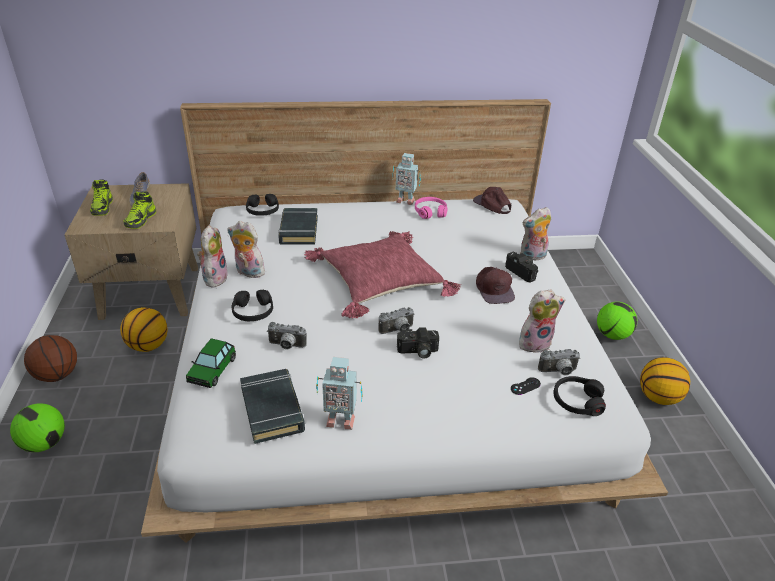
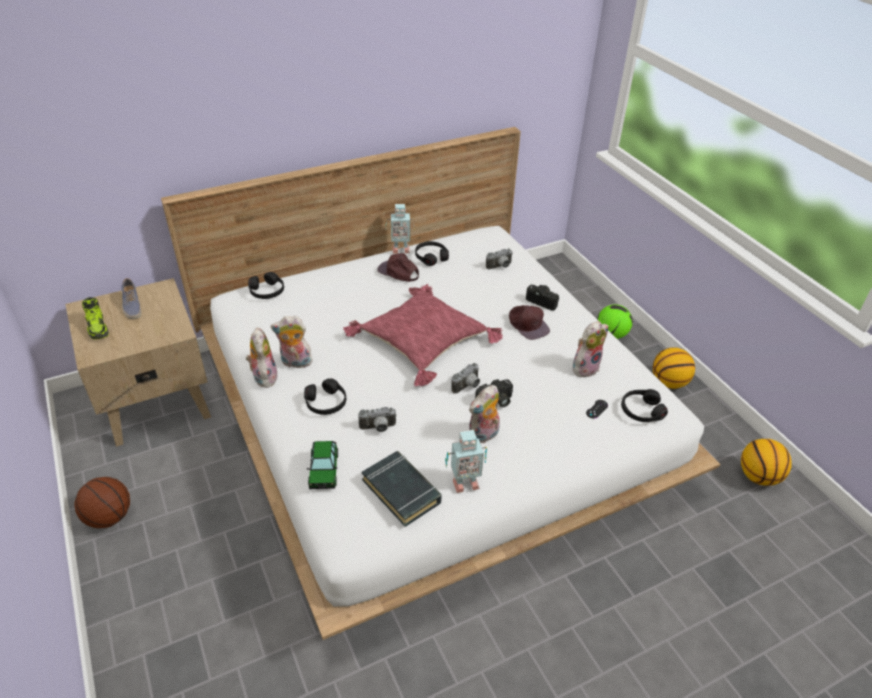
camera: 20 degrees left, 5 degrees up
football [10,404,65,452] -> none
basketball [120,307,167,352] -> basketball moved to [741,439,792,486]
shoe [123,191,156,229] -> none
black book [278,208,318,245] -> none
pink headphones [415,197,448,219] -> black headphones [415,241,449,266]
brown cap [473,187,511,214] -> brown cap moved to [377,253,419,282]
plush toy [520,207,551,260] -> plush toy moved to [469,385,500,444]
camera [538,349,580,376] -> camera moved to [486,248,513,269]

